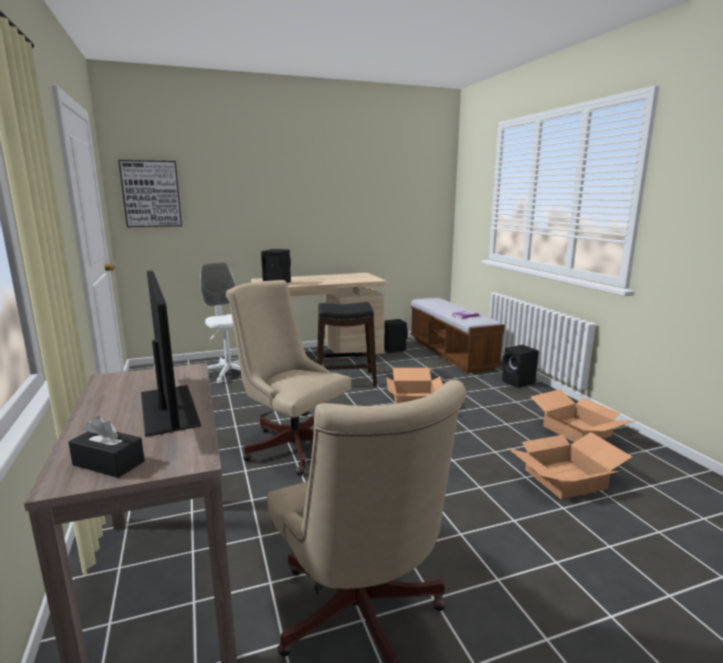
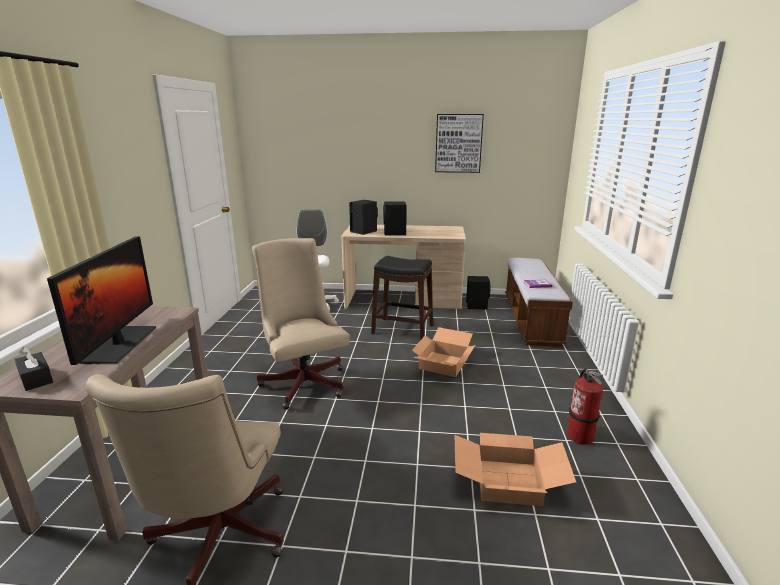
camera: 25 degrees right, 5 degrees up
picture [118,160,182,227] -> picture moved to [435,114,484,173]
black speaker [502,345,539,388] -> black speaker moved to [383,201,407,236]
cardboard box [531,389,634,442] -> fire extinguisher [567,369,603,445]

